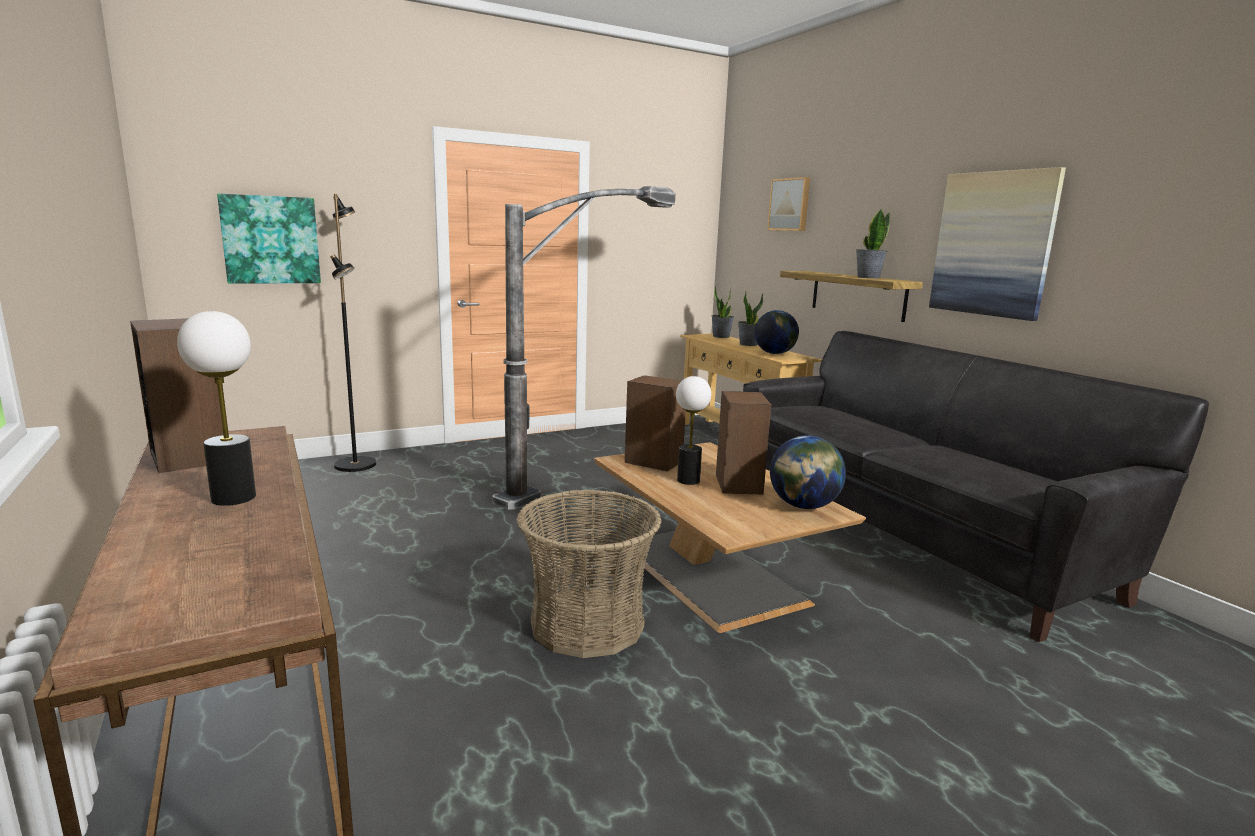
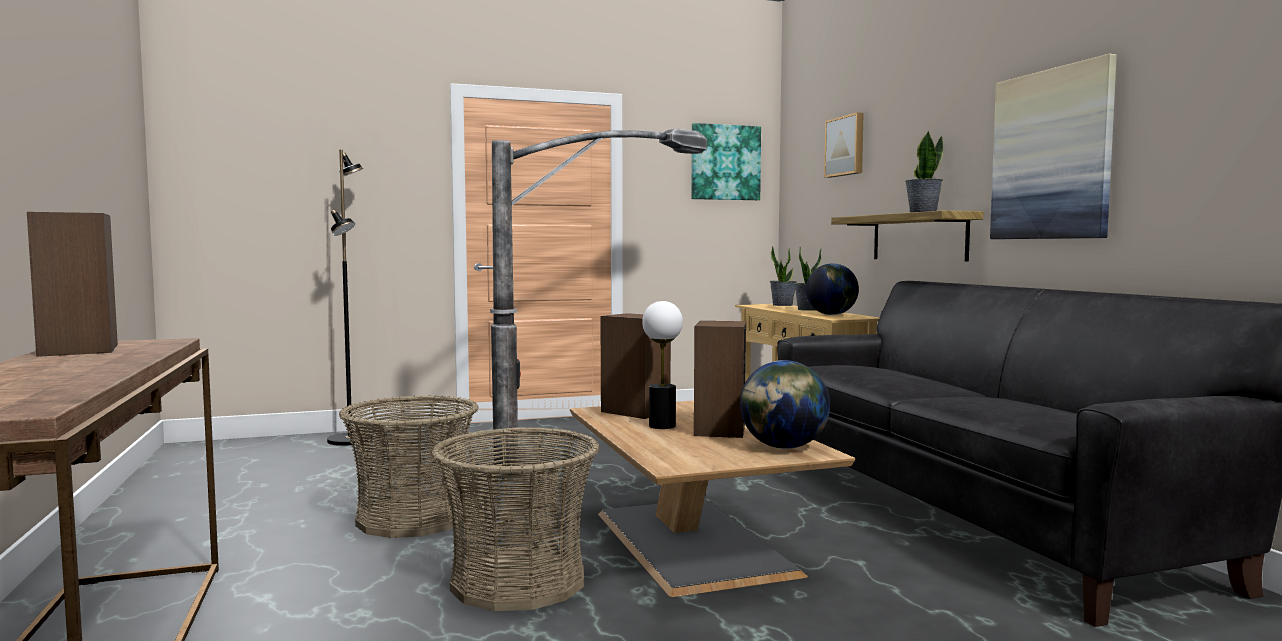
camera: 10 degrees right, 10 degrees down
table lamp [177,311,256,506] -> none
picture [217,194,321,284] -> picture moved to [691,123,761,200]
none -> basket [339,395,479,538]

